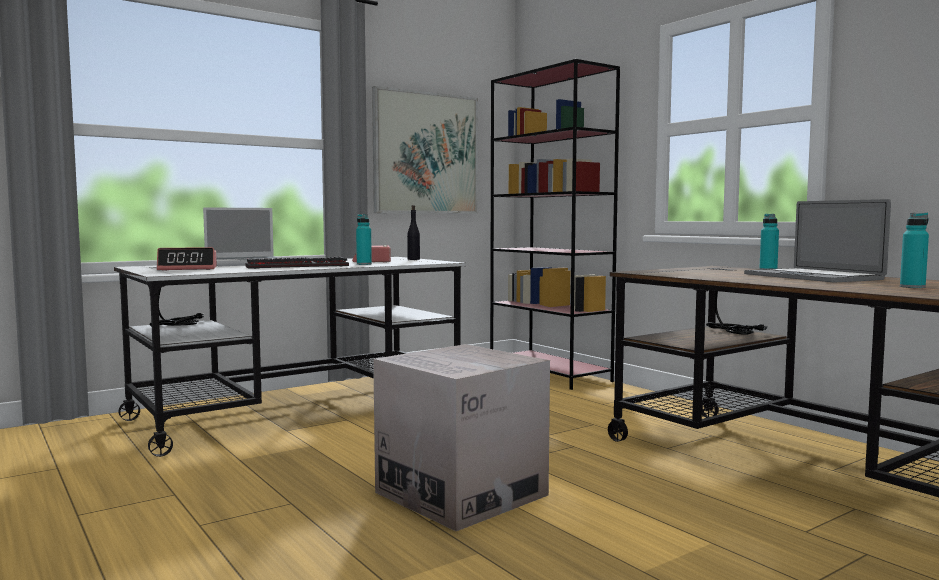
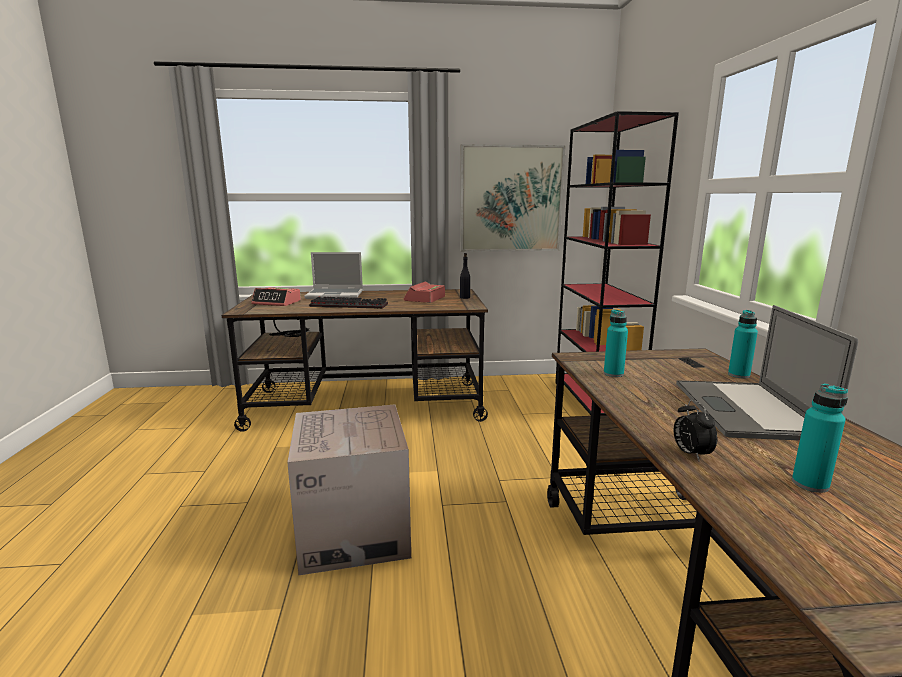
camera: 30 degrees right, 10 degrees up
white desk [114,257,466,457] -> brown desk [221,289,488,432]
turquoise bottle [356,214,372,265] -> turquoise bottle moved to [604,309,628,377]
none -> alarm clock [674,400,717,461]

